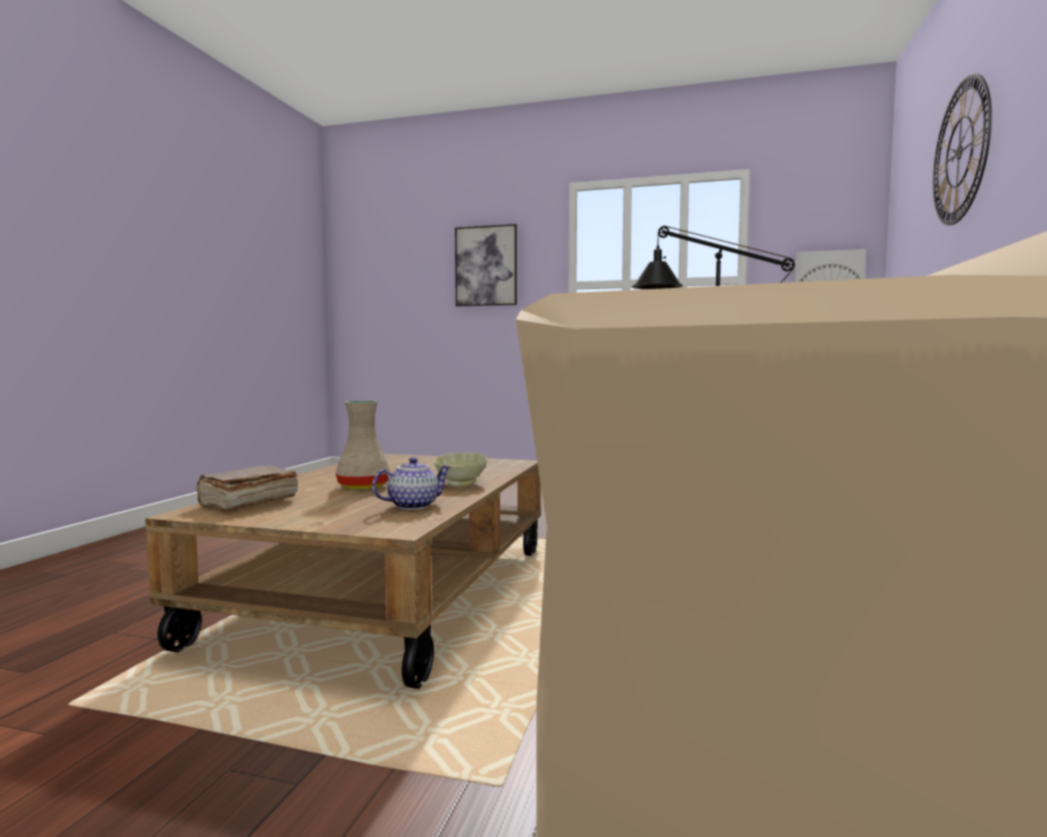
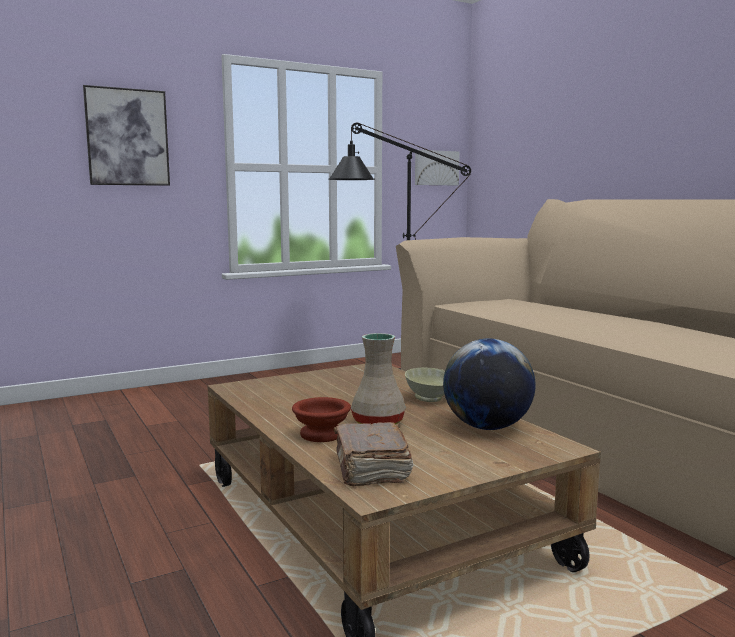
camera: 45 degrees left, 5 degrees up
teapot [372,457,451,510] -> globe [443,338,536,430]
wall clock [933,73,992,225] -> none
none -> brown bowl [292,397,351,442]

